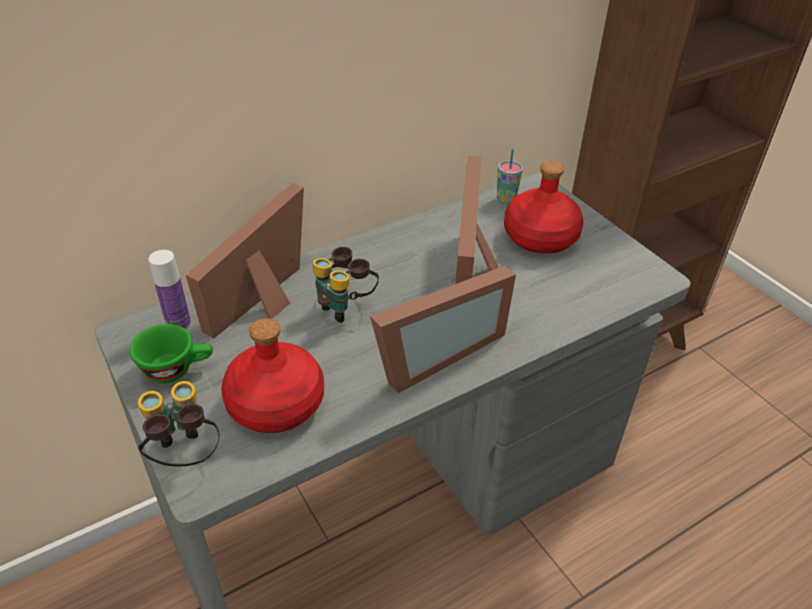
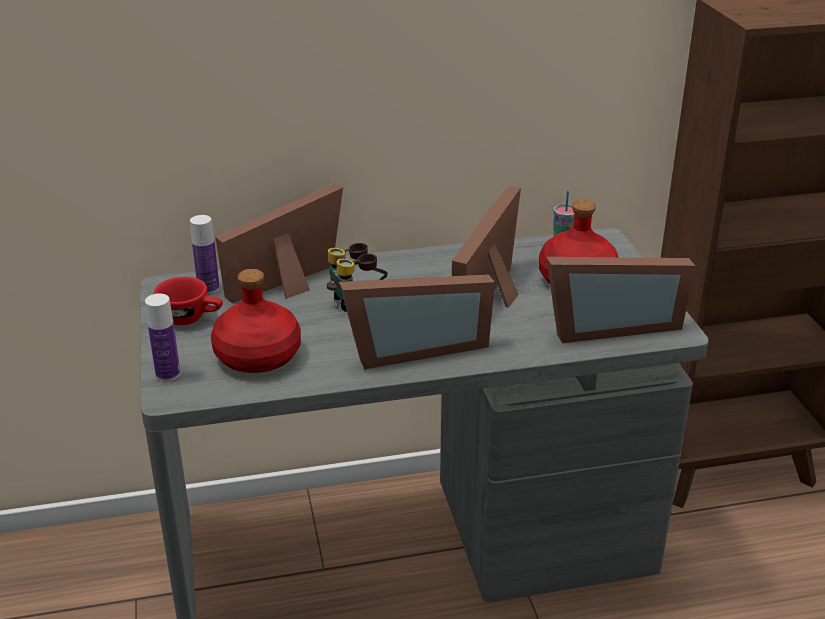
camera: 20 degrees right, 10 degrees down
green cup [129,324,213,384] -> red cup [154,277,223,325]
binoculars [138,381,220,466] -> bottle [145,294,180,381]
none -> picture frame [546,257,695,343]

